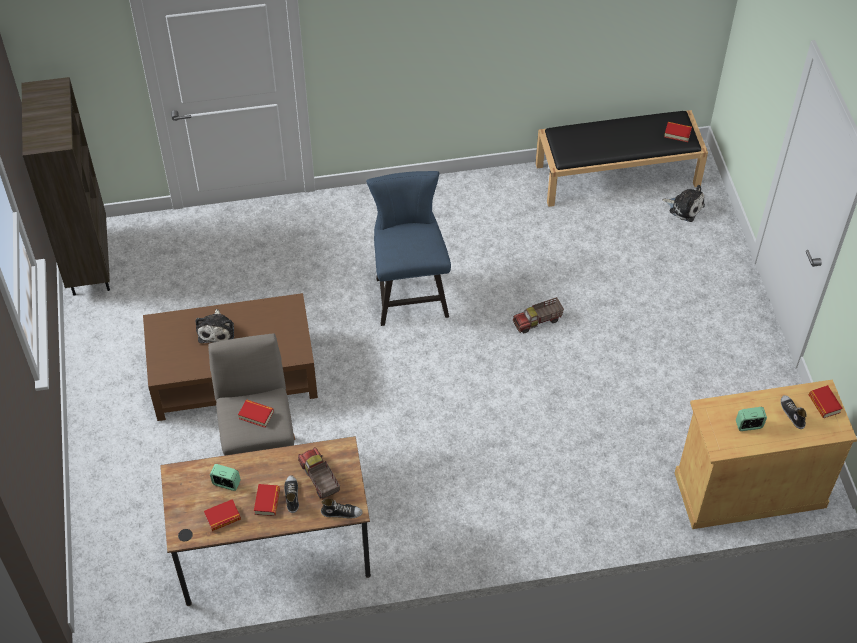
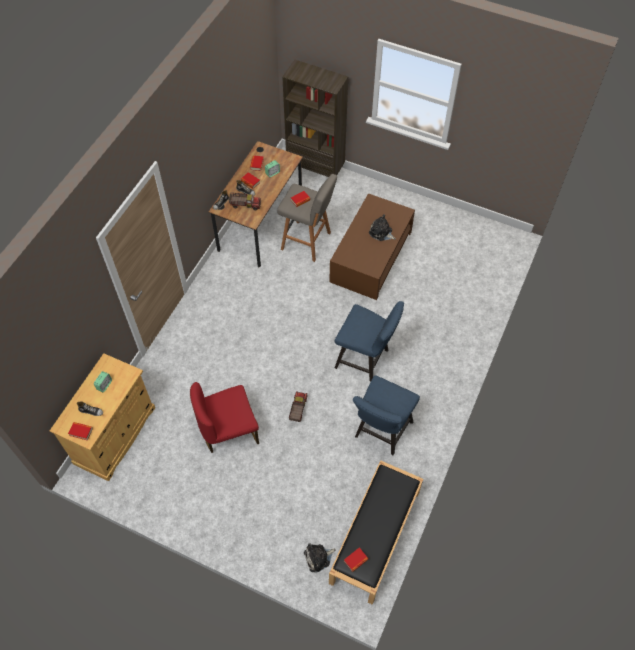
camera: 125 degrees right, 5 degrees up
brown bookcase [22,77,110,296] -> brown bookcase moved to [282,60,348,177]
none -> red chair [190,382,259,453]
none -> blue chair [353,376,420,455]

